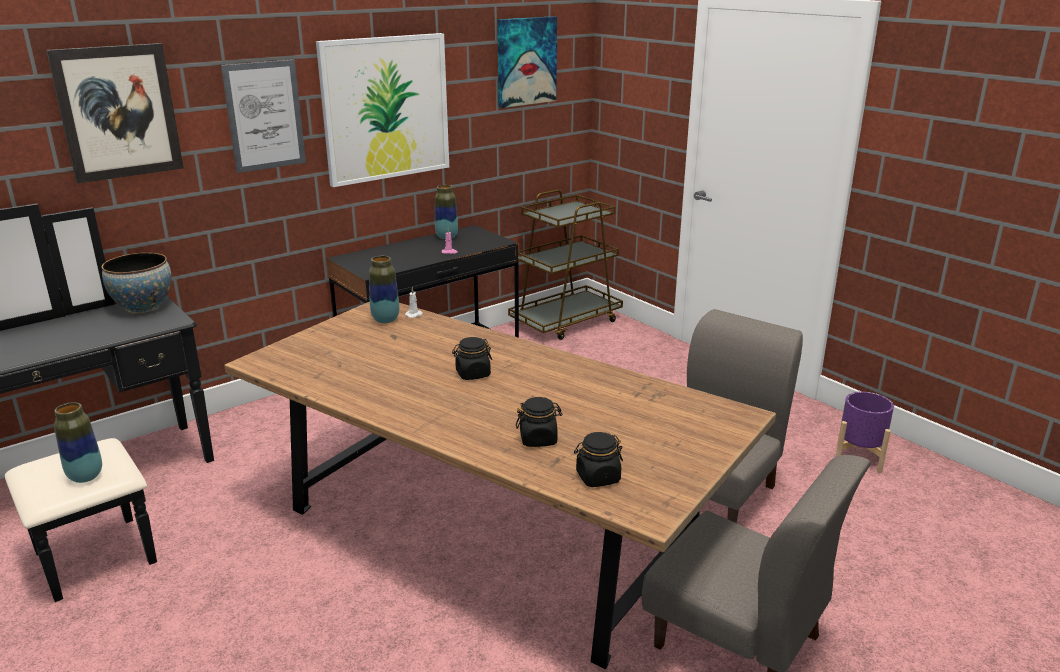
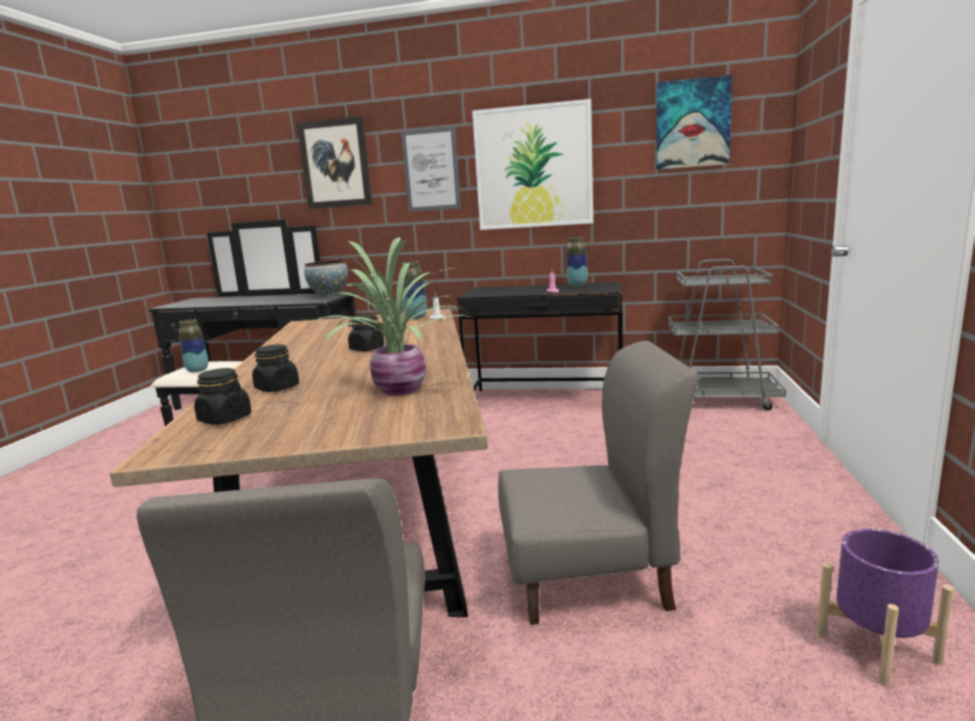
camera: 50 degrees right, 10 degrees down
brown cart [508,190,623,340] -> grey cart [668,259,786,411]
none -> potted plant [311,237,469,395]

